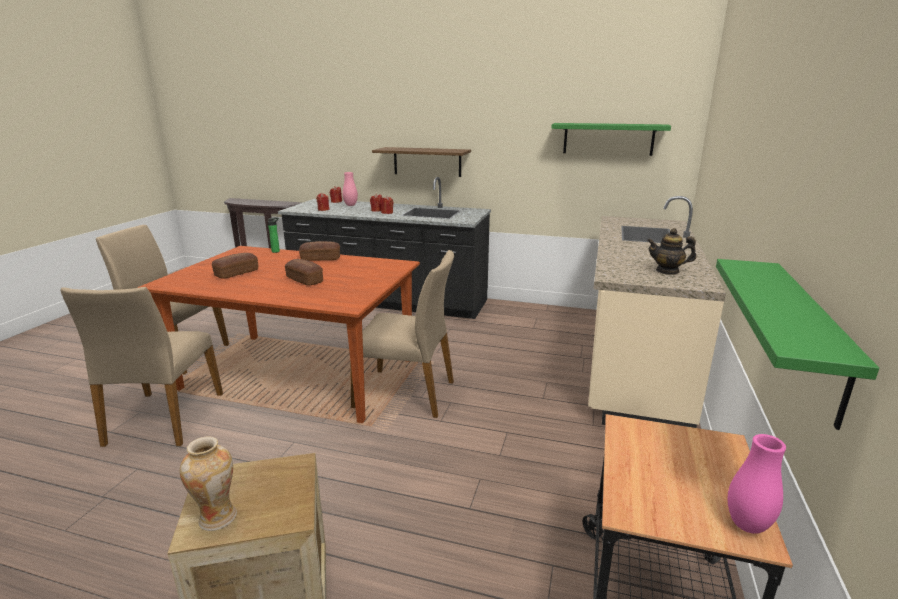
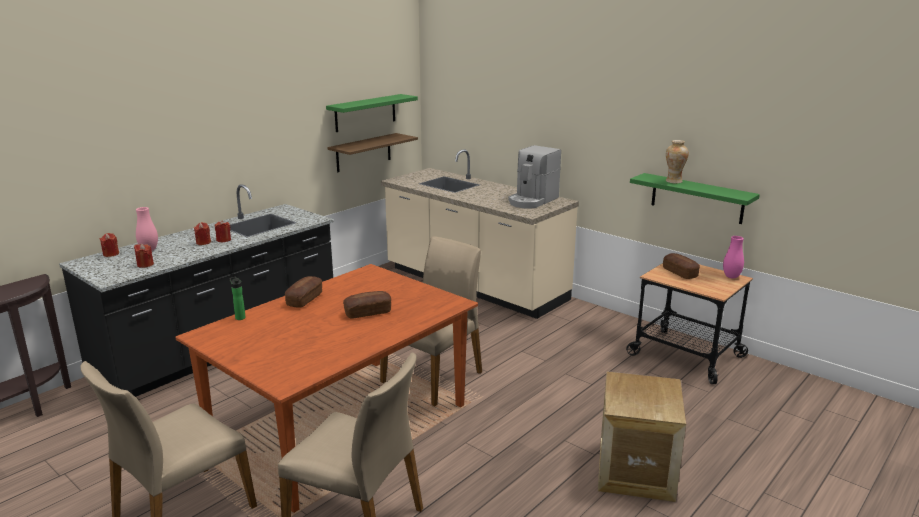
camera: 65 degrees left, 0 degrees up
vase [180,436,237,531] -> vase moved to [666,140,689,183]
bread [212,253,258,279] -> bread moved to [663,253,700,279]
shelf [372,147,471,177] -> shelf moved to [328,133,418,172]
teapot [647,228,696,275] -> coffee machine [509,145,561,208]

